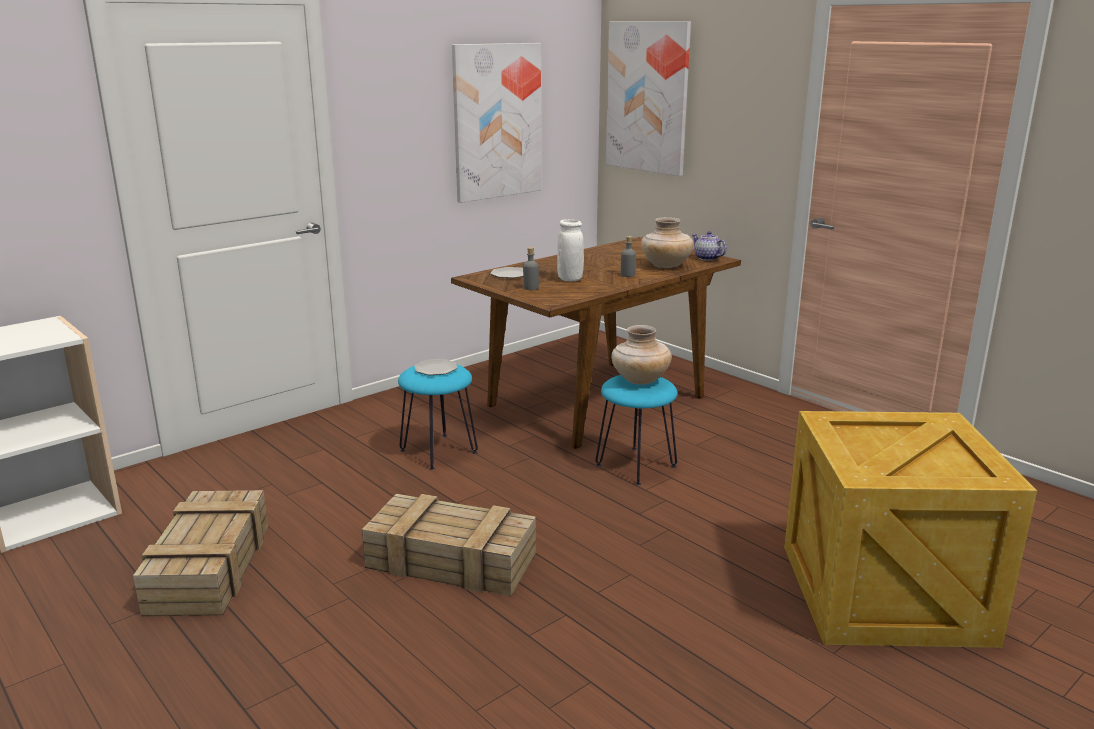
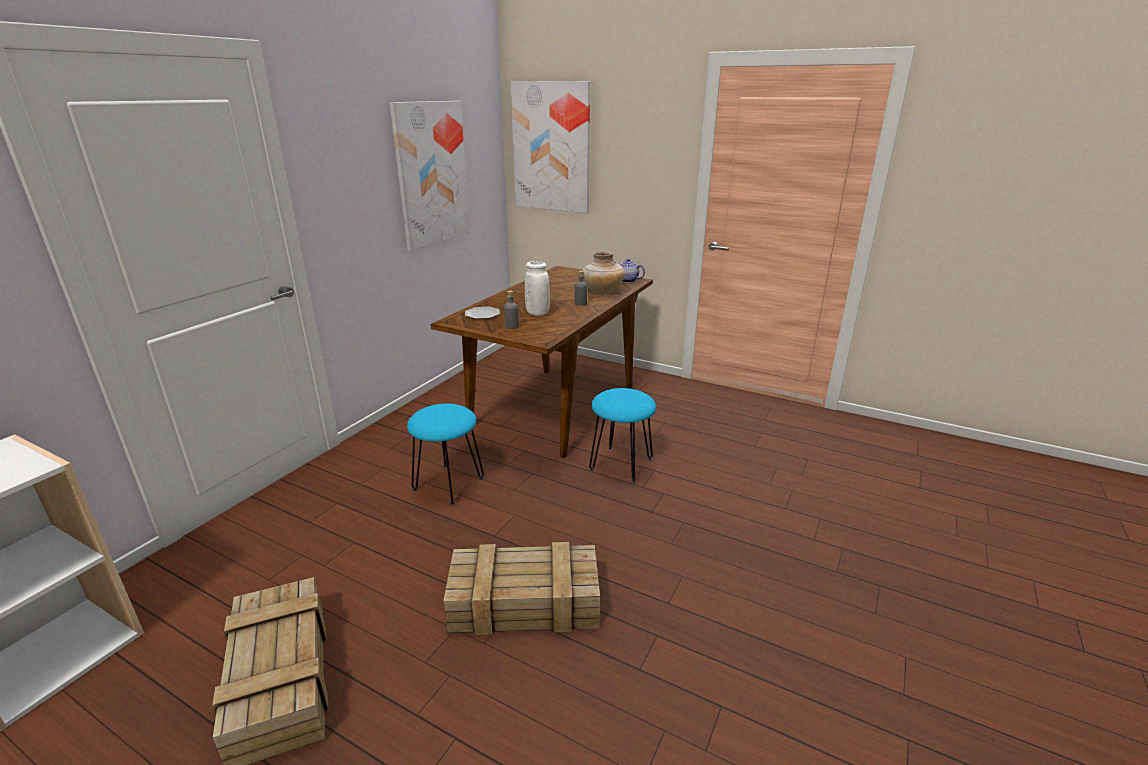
camera: 20 degrees left, 5 degrees up
plate [415,359,457,375] -> none
beige vase [611,325,672,385] -> none
crate [784,411,1037,648] -> none

